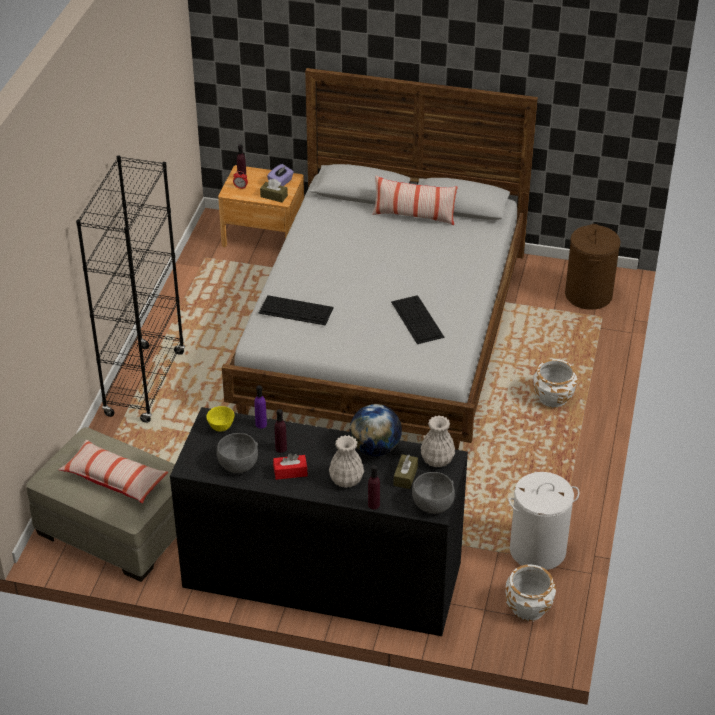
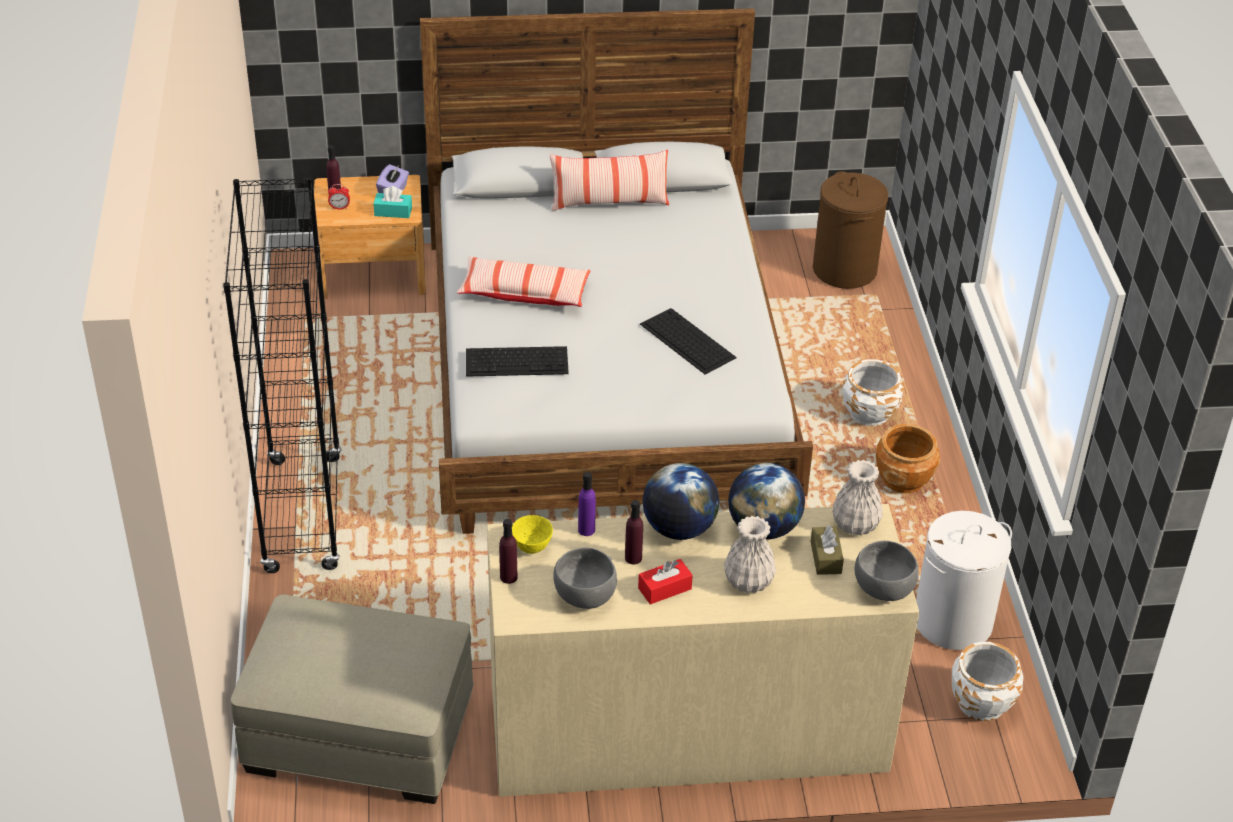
camera: 20 degrees left, 0 degrees up
pillow [59,440,168,503] -> pillow moved to [456,256,591,307]
black dresser [170,407,468,636] -> beige dresser [487,504,919,797]
brown tissue box [260,179,288,203] -> turquoise tissue box [374,186,412,218]
purple bottle [368,465,380,509] -> purple bottle moved to [499,519,518,584]
none -> globe [643,463,719,540]
none -> brown planter [876,424,940,493]

